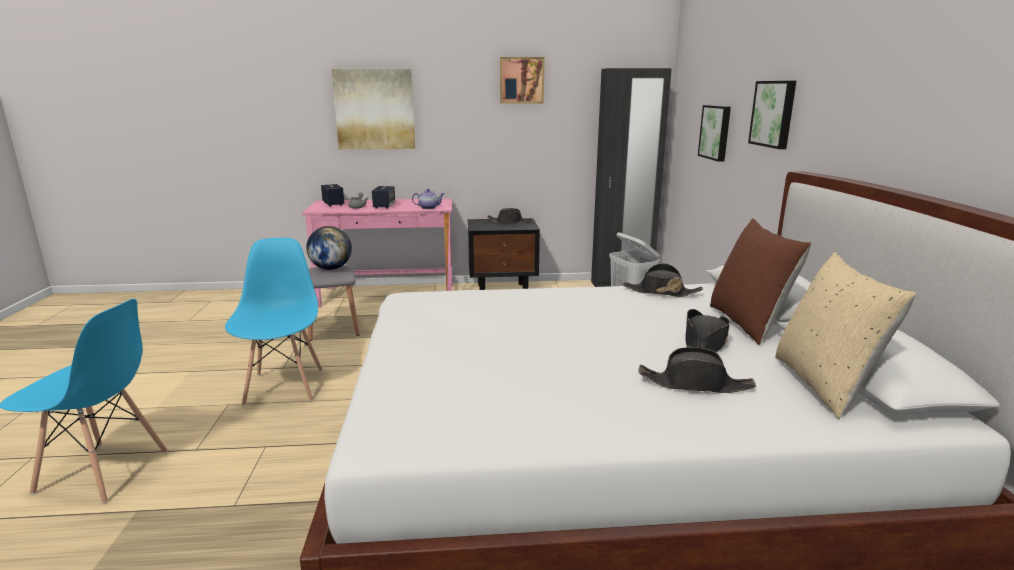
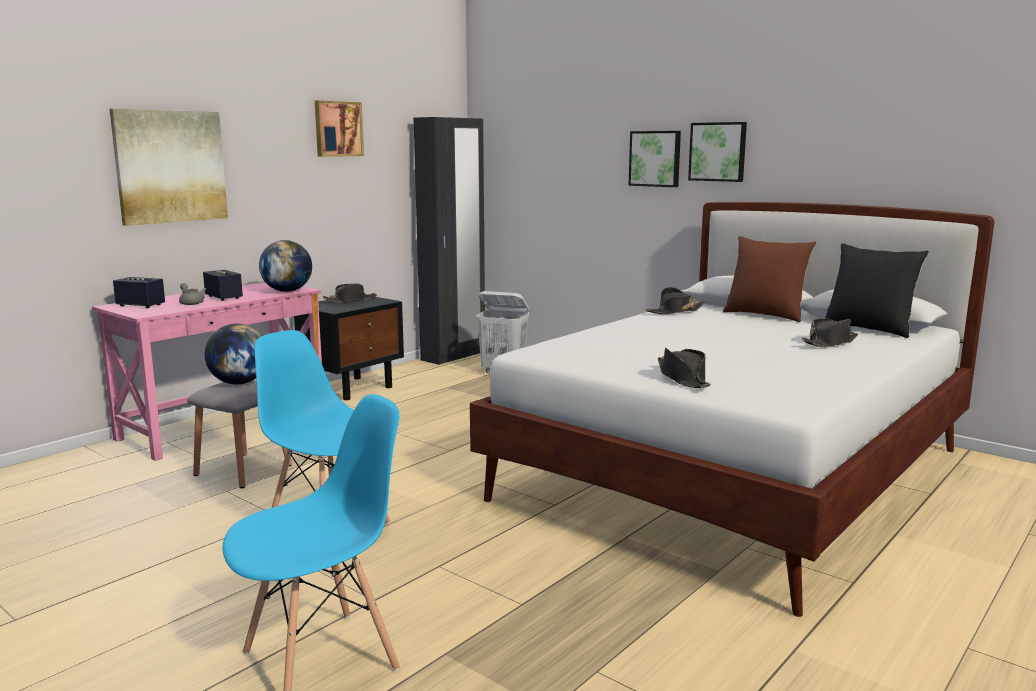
camera: 45 degrees left, 5 degrees down
teapot [412,189,444,209] -> globe [259,240,312,292]
black hat [685,309,730,352] -> black hat moved to [658,348,711,388]
picture [698,105,731,162] -> picture moved to [688,122,747,182]
beige pillow [775,252,917,419] -> black pillow [825,243,929,338]

